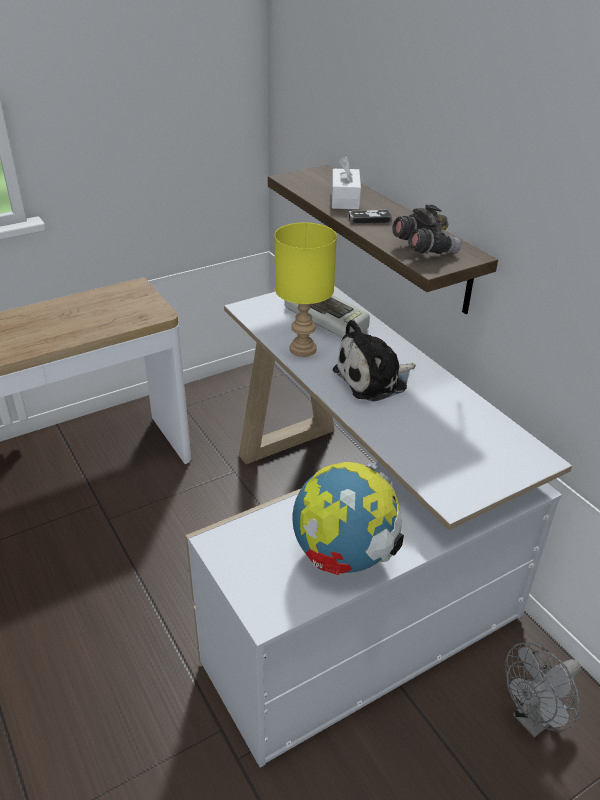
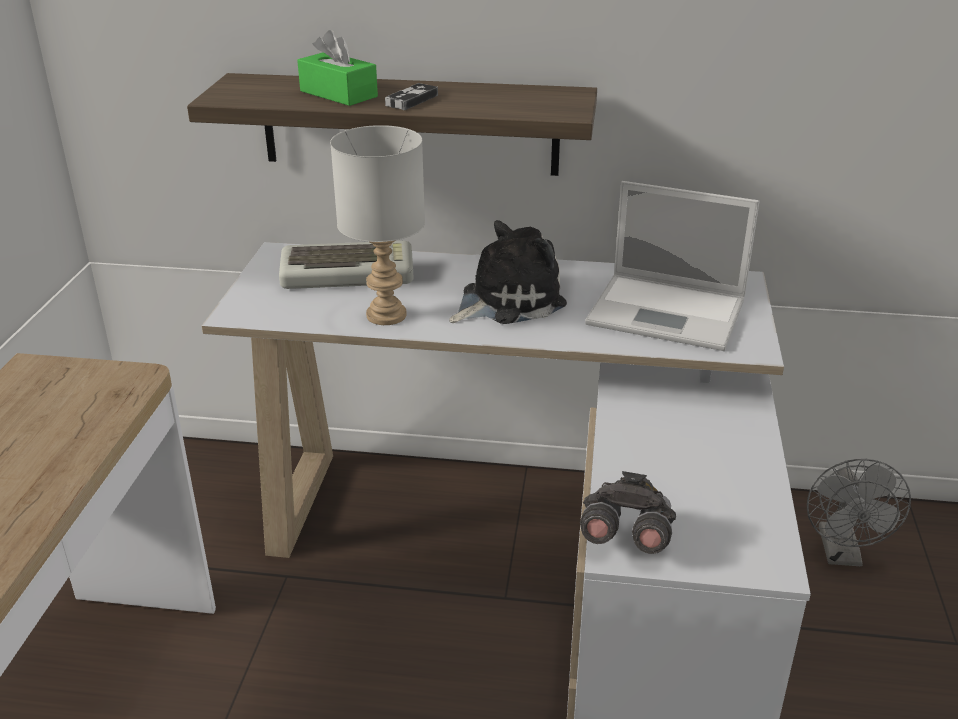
camera: 50 degrees left, 5 degrees down
yellow table lamp [275,222,337,357] -> grey table lamp [330,125,425,325]
globe [292,462,404,575] -> none
white tissue box [332,156,361,209] -> green tissue box [297,30,378,106]
plush toy [332,320,416,401] -> plush toy turned 135 degrees counterclockwise [449,220,567,324]
grey binoculars [392,205,461,254] -> grey binoculars moved to [580,471,676,554]
none -> laptop [585,181,760,351]

